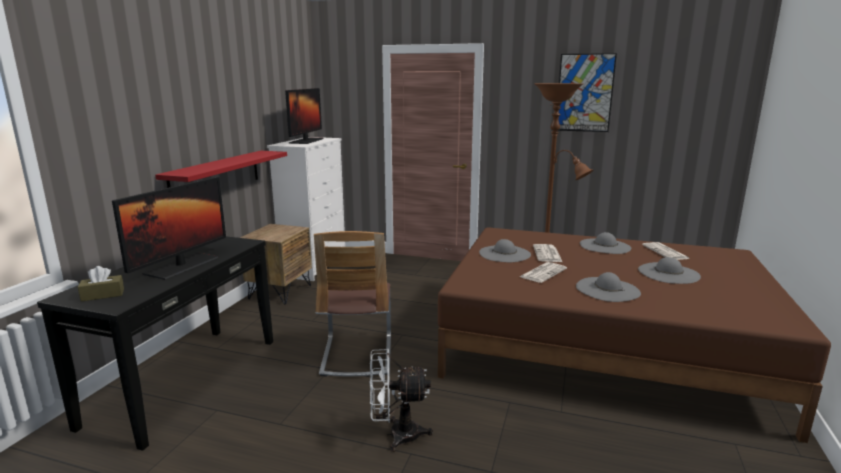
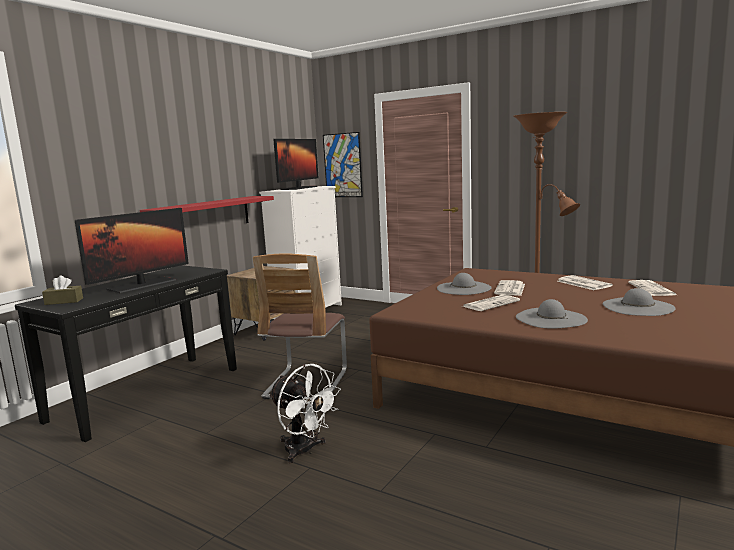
camera: 15 degrees right, 5 degrees down
white fan [370,349,433,452] -> white fan turned 150 degrees counterclockwise [269,364,341,463]
picture [557,53,617,132] -> picture moved to [323,132,363,197]
grey hat [580,232,631,254] -> newspaper [557,275,613,290]

